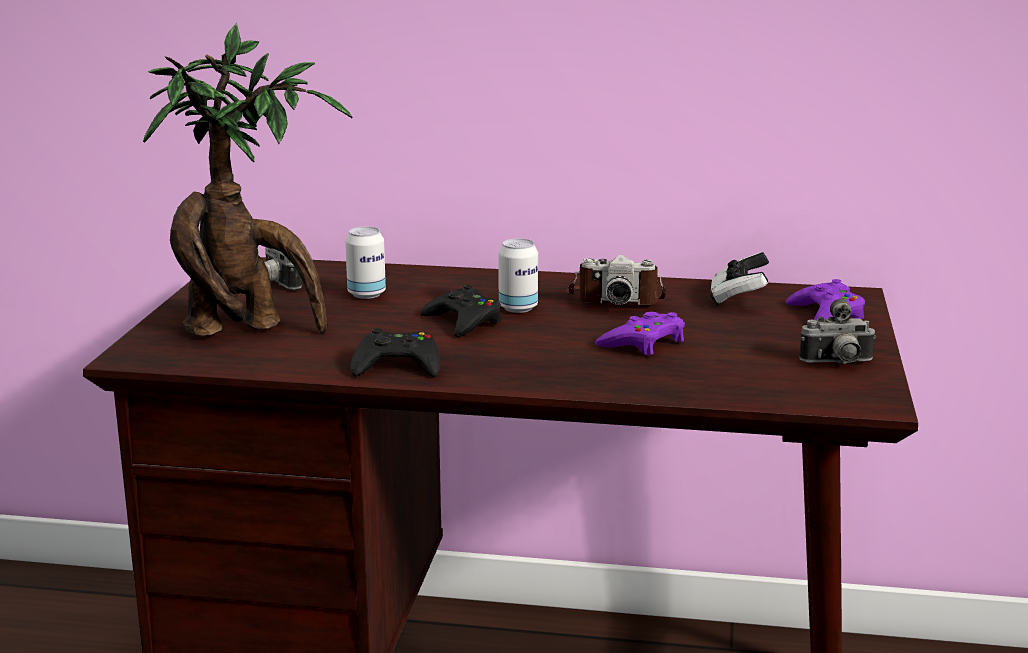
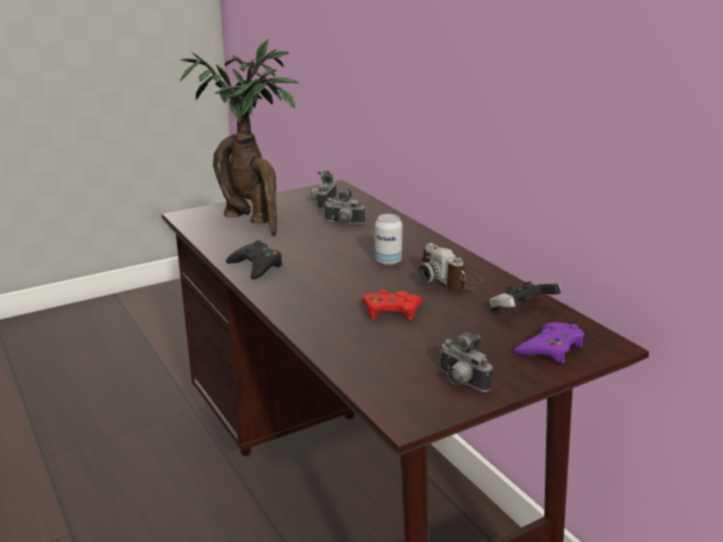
camera: 50 degrees right, 5 degrees up
can [345,227,386,299] -> camera [324,188,365,225]
black game controller [420,285,501,337] -> none
purple game controller [595,312,685,355] -> red game controller [362,289,423,321]

